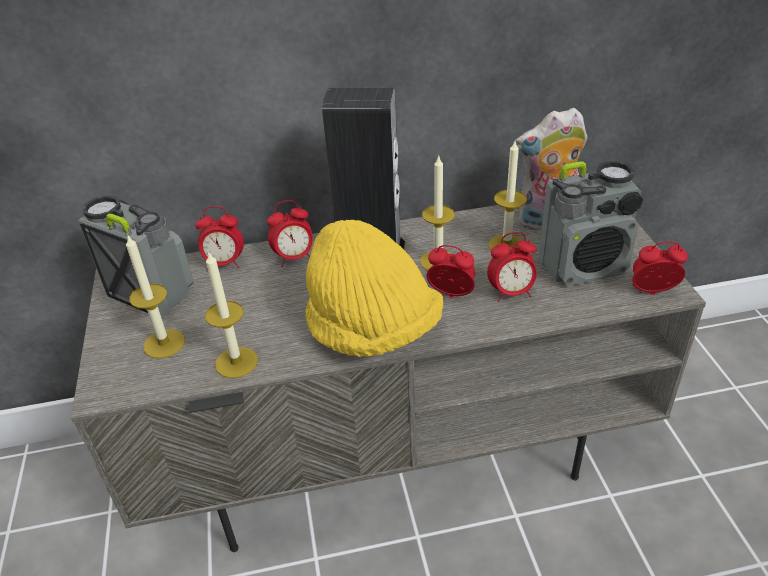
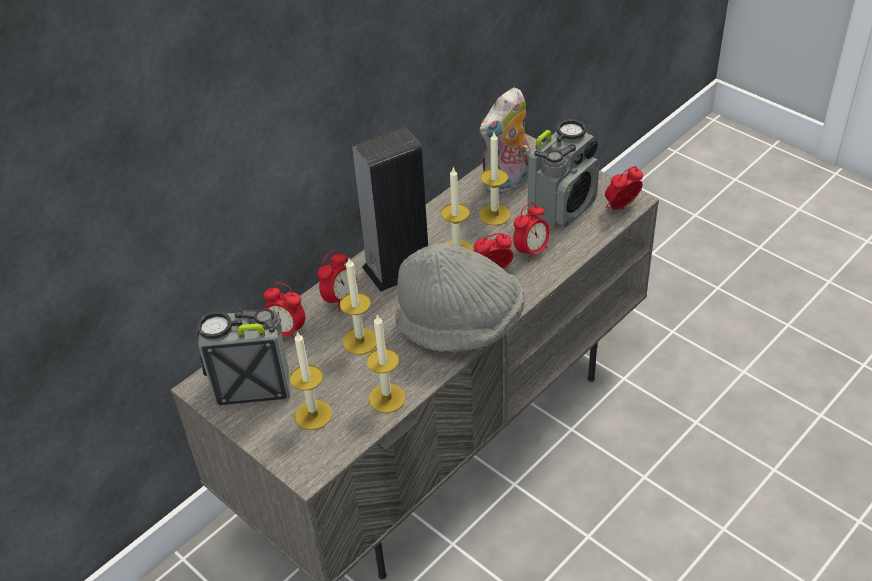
camera: 35 degrees left, 5 degrees up
alarm clock [195,206,244,270] -> alarm clock turned 60 degrees clockwise [263,282,305,341]
yellow hat [305,220,443,357] -> grey hat [395,243,525,352]
none -> candle [340,258,377,355]

